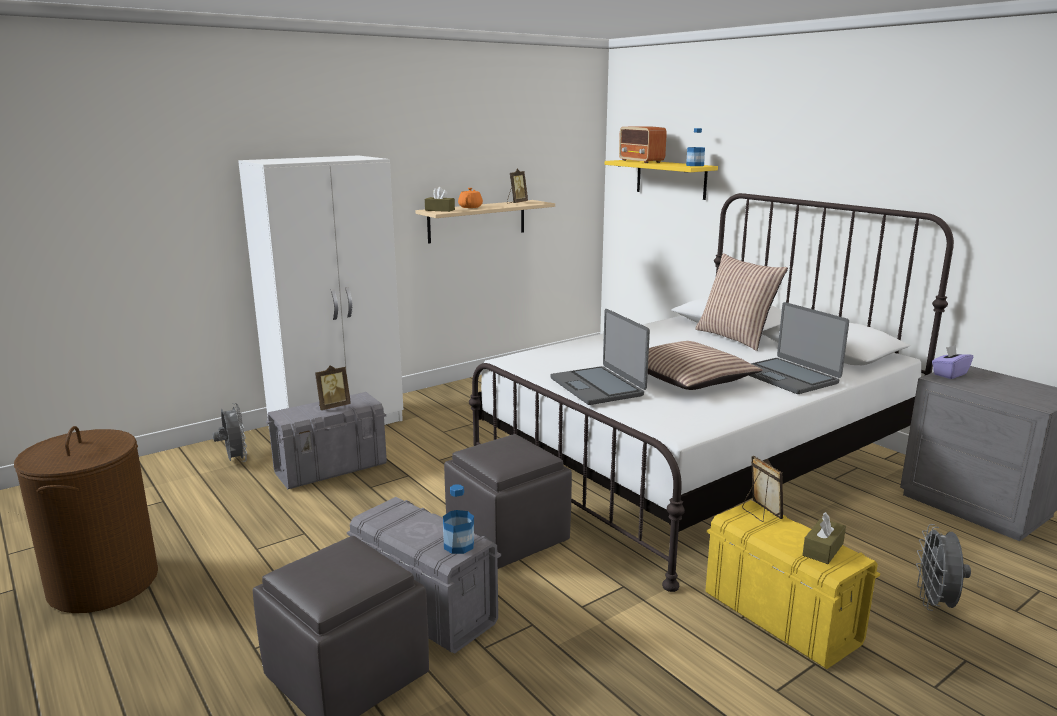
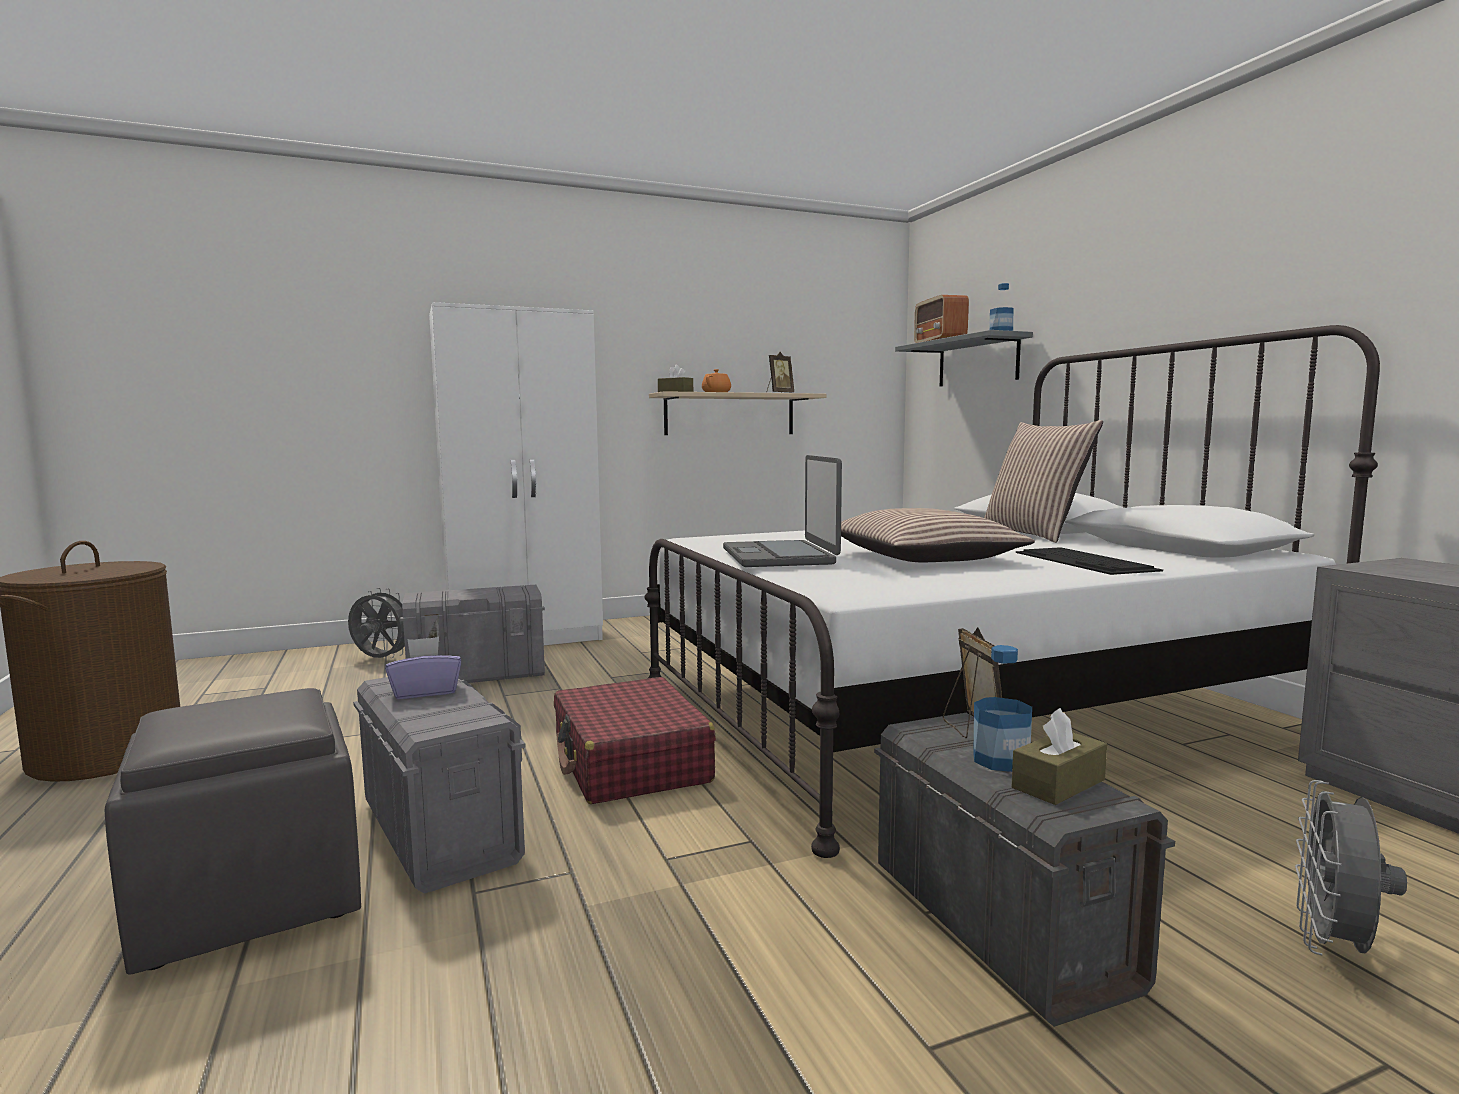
camera: 15 degrees right, 10 degrees down
grey fan [213,403,247,462] -> grey fan turned 60 degrees counterclockwise [348,588,405,658]
picture frame [315,365,351,410] -> none
bottle [443,484,474,554] -> bottle moved to [973,645,1032,772]
grey ottoman [444,434,572,569] -> red suitcase [554,677,716,804]
yellow shelf [605,160,718,200] -> grey shelf [895,330,1033,386]
yellow storage box [705,500,880,669] -> grey storage box [874,713,1175,1027]
laptop [748,302,849,394] -> keyboard [1016,547,1163,575]
purple tissue box [932,345,973,379] -> purple tissue box moved to [385,637,461,699]

